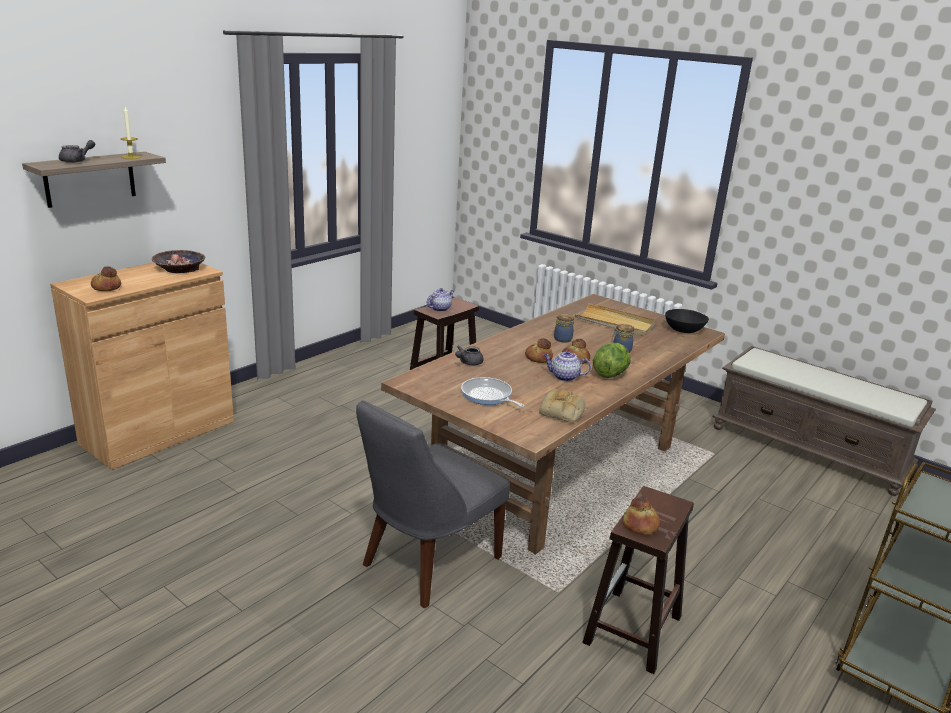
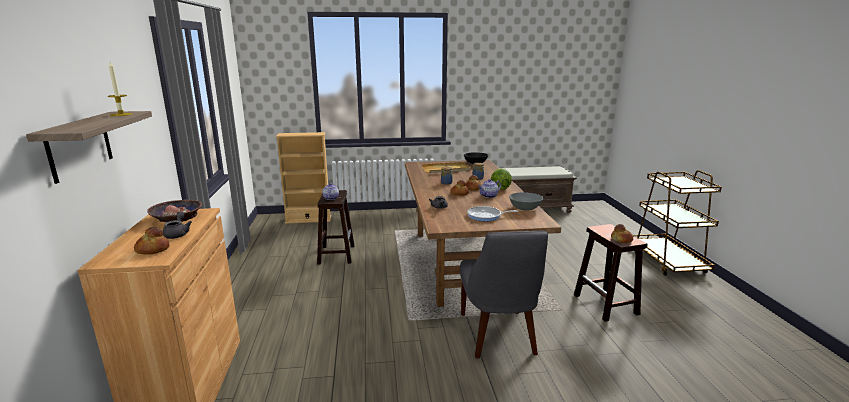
camera: 45 degrees left, 5 degrees down
grey teapot [59,140,95,163] -> grey teapot moved to [162,212,192,239]
bread [539,389,585,423] -> grey bowl [509,192,543,211]
none -> beige bookcase [276,132,331,224]

